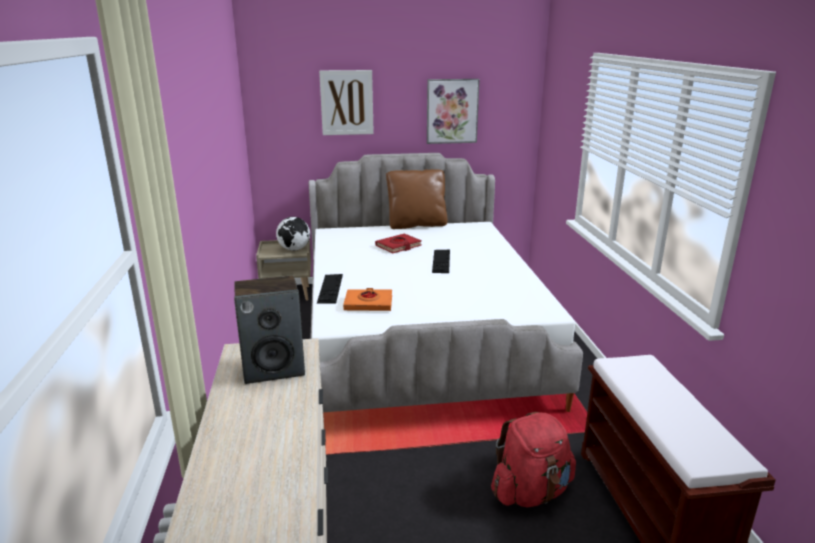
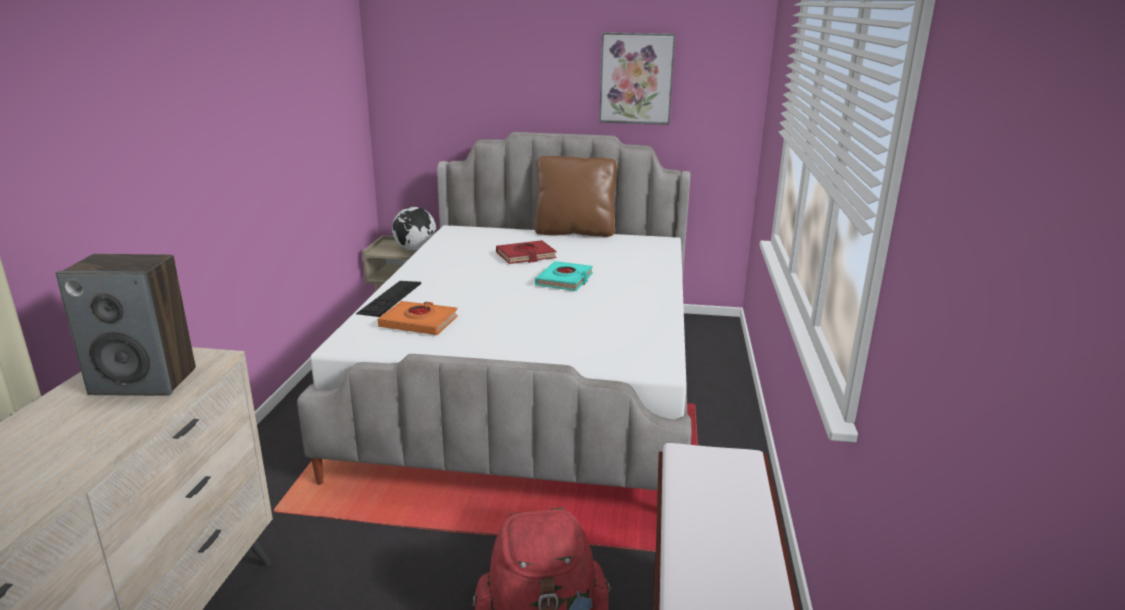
camera: 15 degrees right, 0 degrees up
picture [319,70,374,135] -> none
keyboard [432,250,450,273] -> turquoise book [535,261,593,291]

